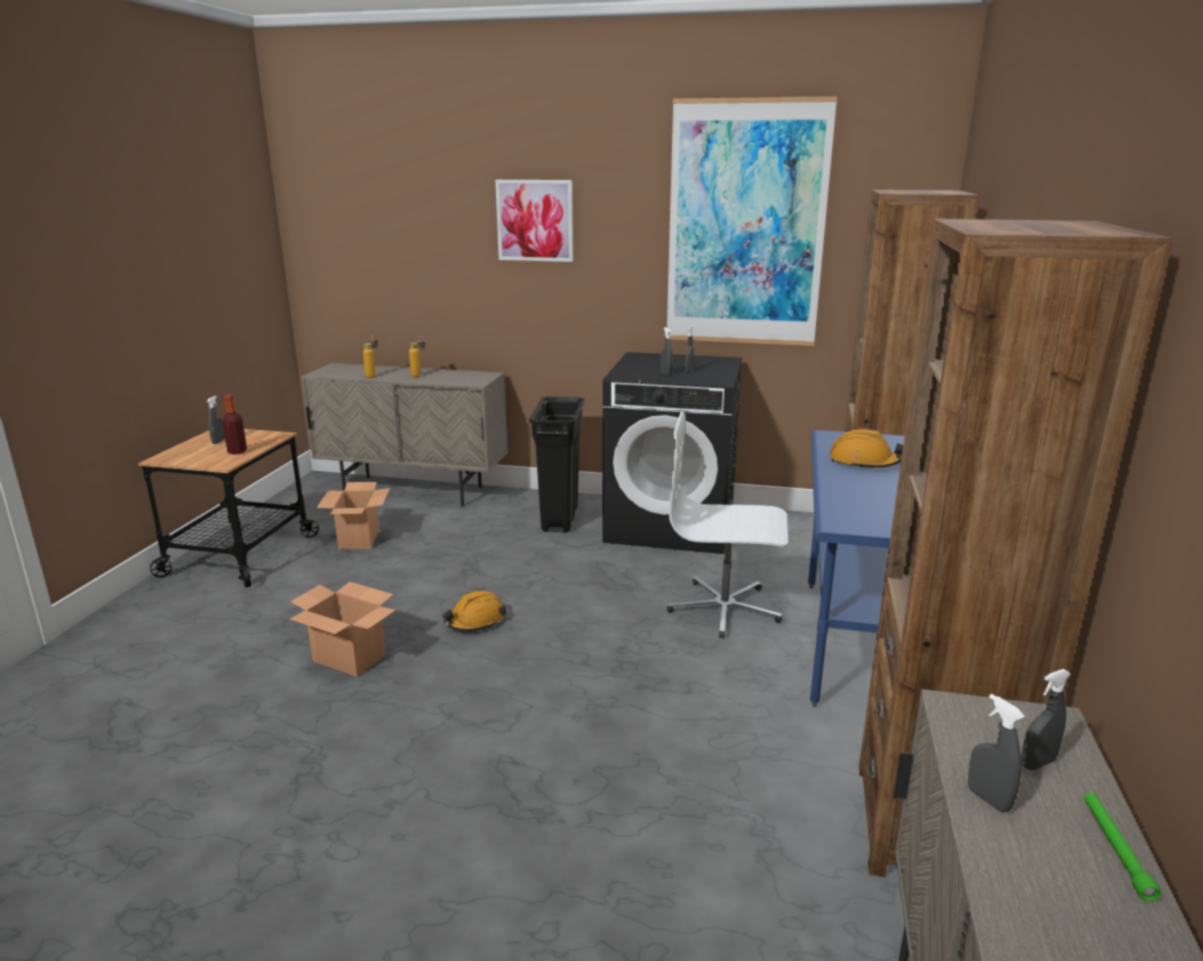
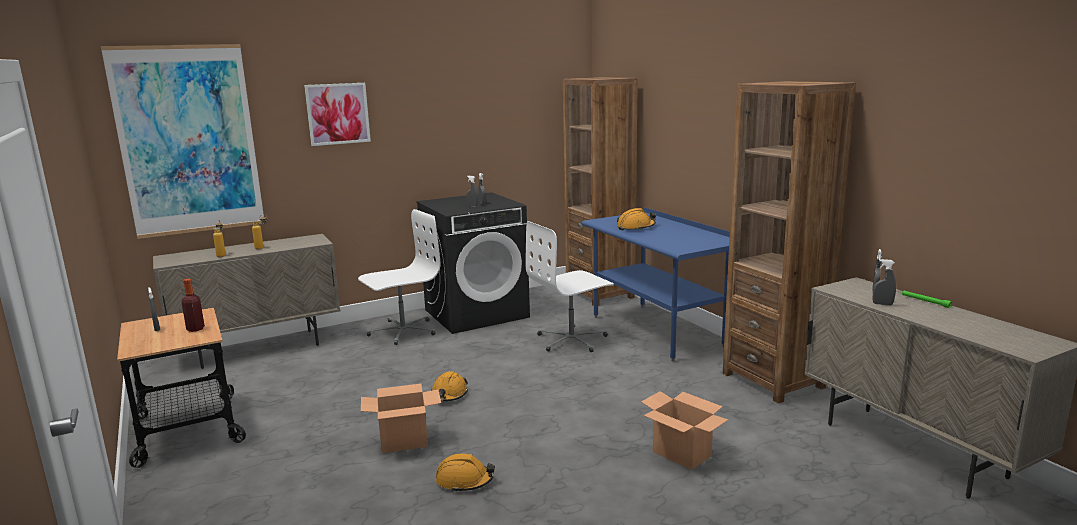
camera: 40 degrees left, 5 degrees down
cardboard box [317,482,390,550] -> cardboard box moved to [641,391,728,470]
black trash can [529,397,584,533] -> white office chair [358,209,440,345]
picture [667,96,837,346] -> picture moved to [101,44,264,239]
none -> orange hard hat [436,453,495,493]

